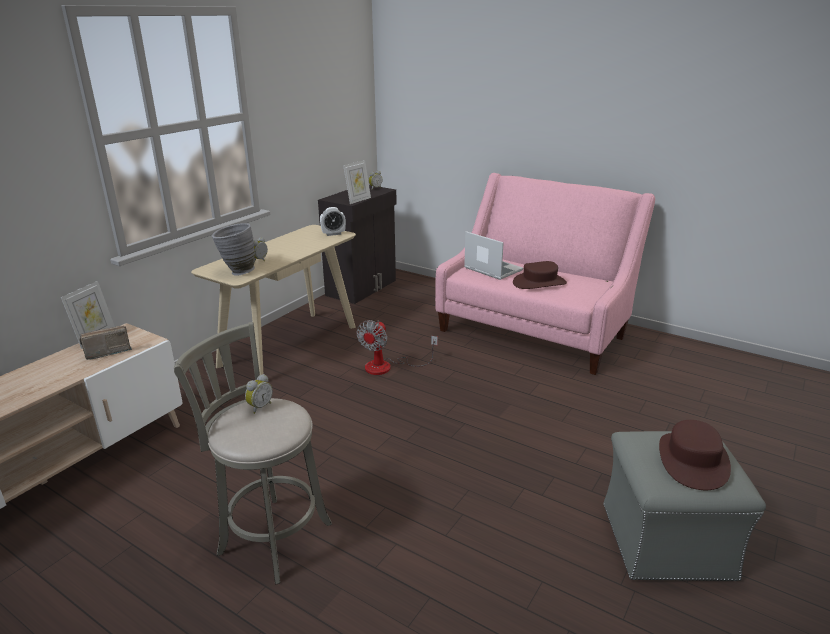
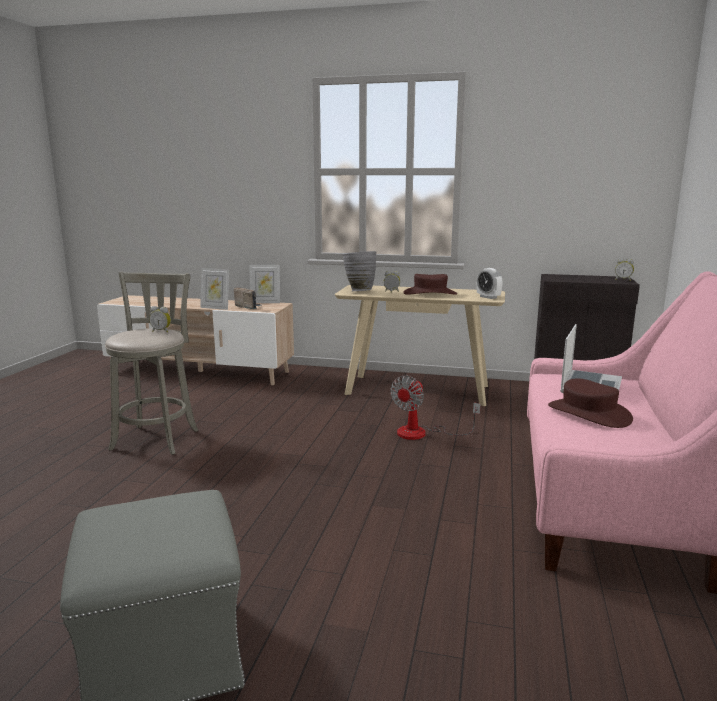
camera: 70 degrees right, 10 degrees down
picture frame [343,160,371,204] -> picture frame moved to [200,268,229,310]
fan [356,320,438,375] -> fan turned 60 degrees counterclockwise [390,375,481,440]
brown hat [659,420,731,490] -> brown hat moved to [403,274,457,295]

